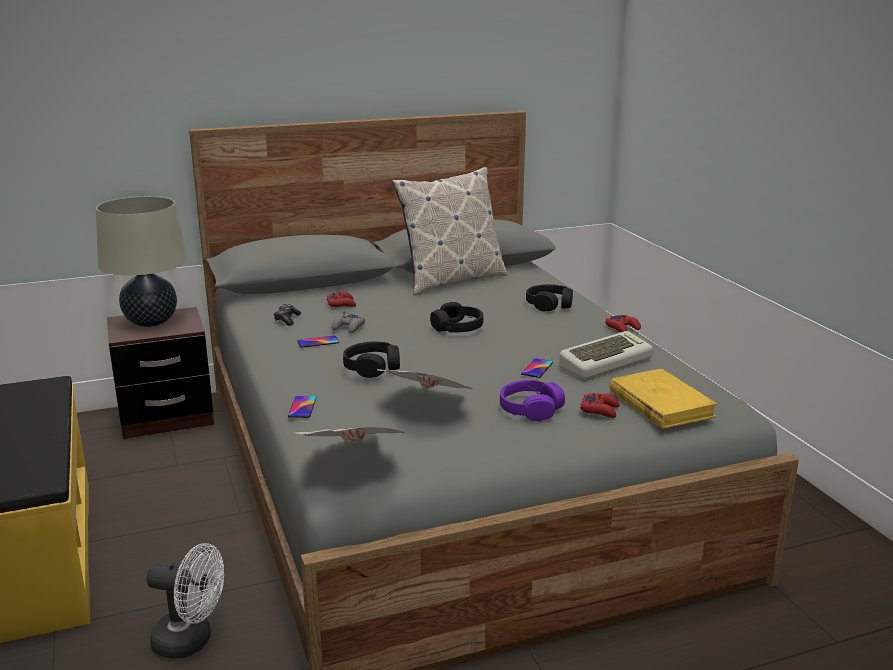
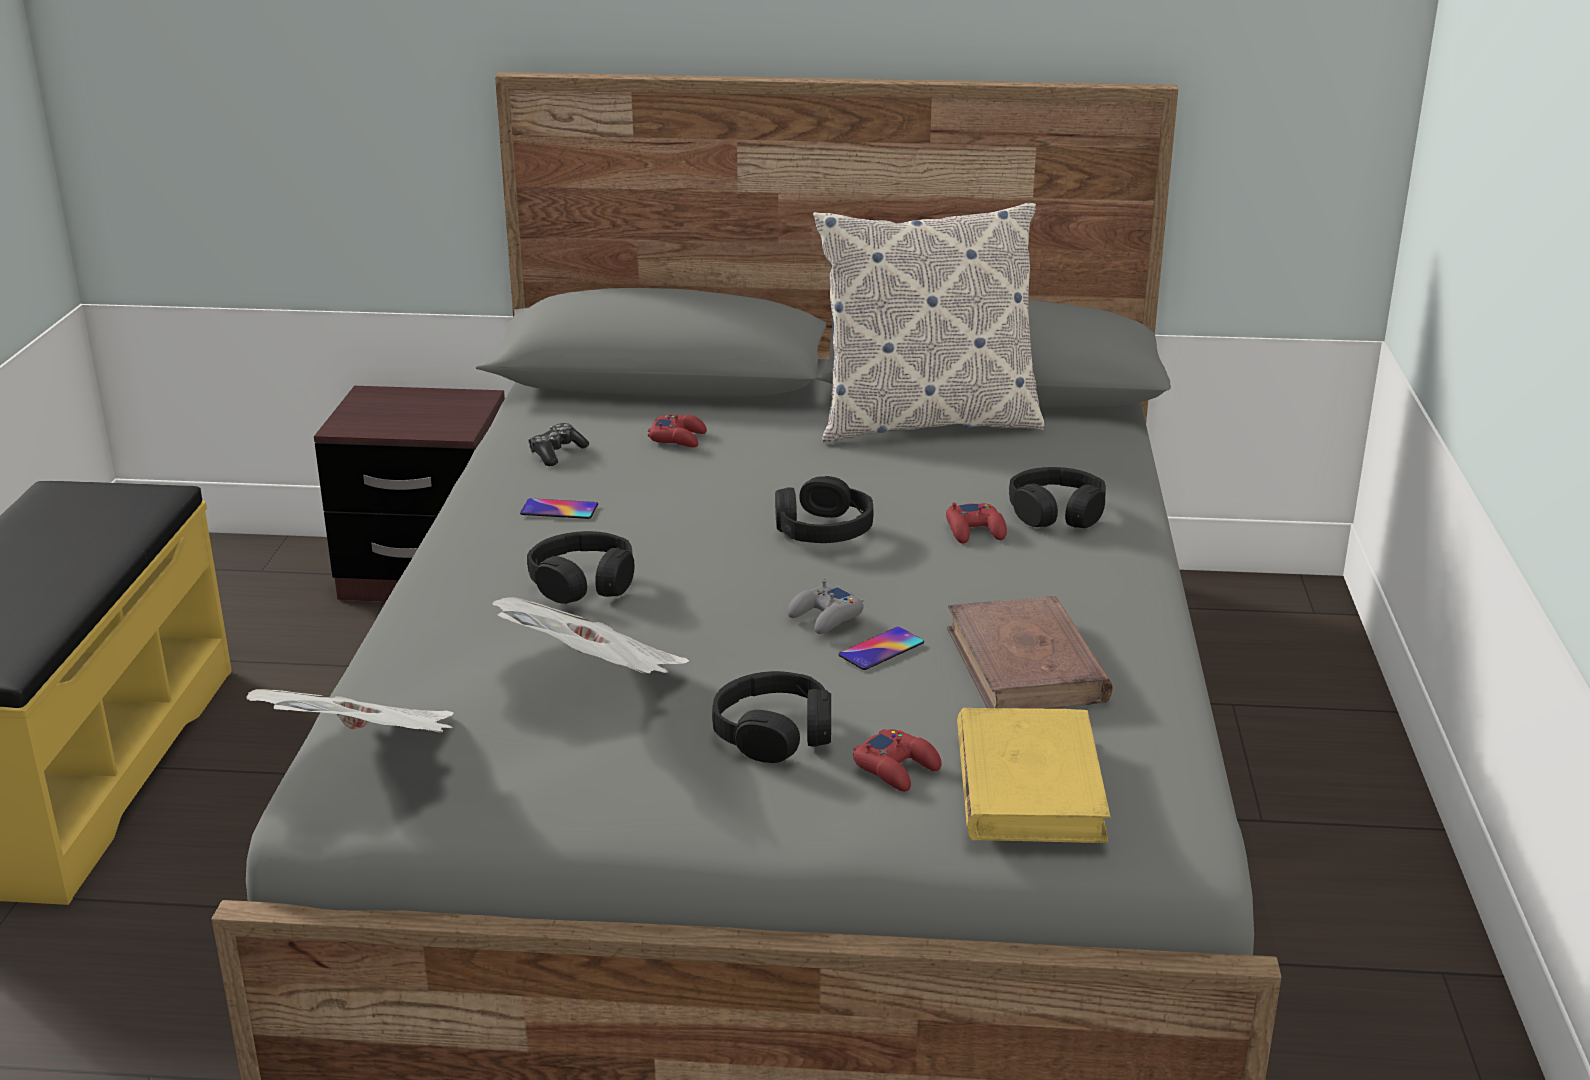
camera: 25 degrees right, 5 degrees up
beige table lamp [96,196,188,327] -> none
white fan [147,543,224,658] -> none
phone [288,396,316,418] -> none
grey game controller [331,312,365,333] -> grey game controller moved to [787,580,864,634]
purple headphones [500,380,565,421] -> black headphones [712,671,831,763]
keyboard [559,331,653,379] -> brown book [947,596,1113,709]
red game controller [606,315,641,333] -> red game controller moved to [946,503,1007,543]

